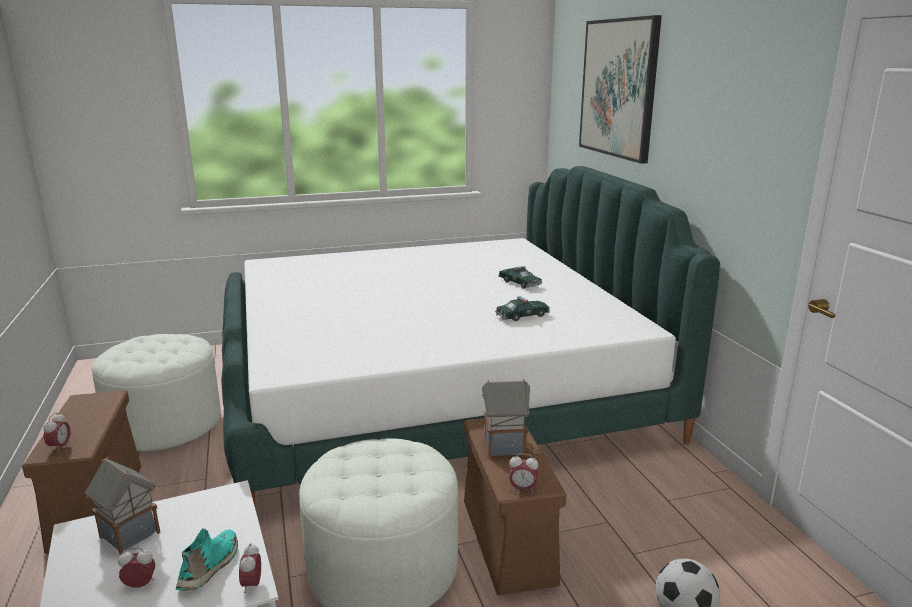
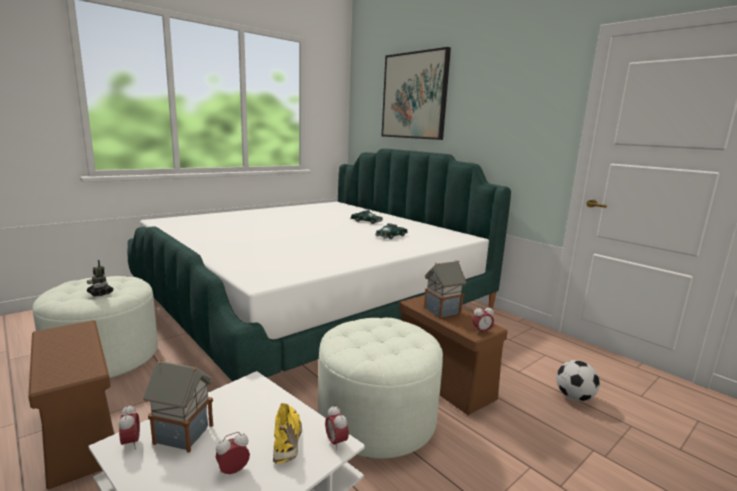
camera: 25 degrees left, 5 degrees down
alarm clock [43,412,70,452] -> alarm clock moved to [119,404,140,449]
turquoise shoe [176,528,238,590] -> yellow shoe [273,403,302,464]
none -> toy robot [87,260,113,297]

